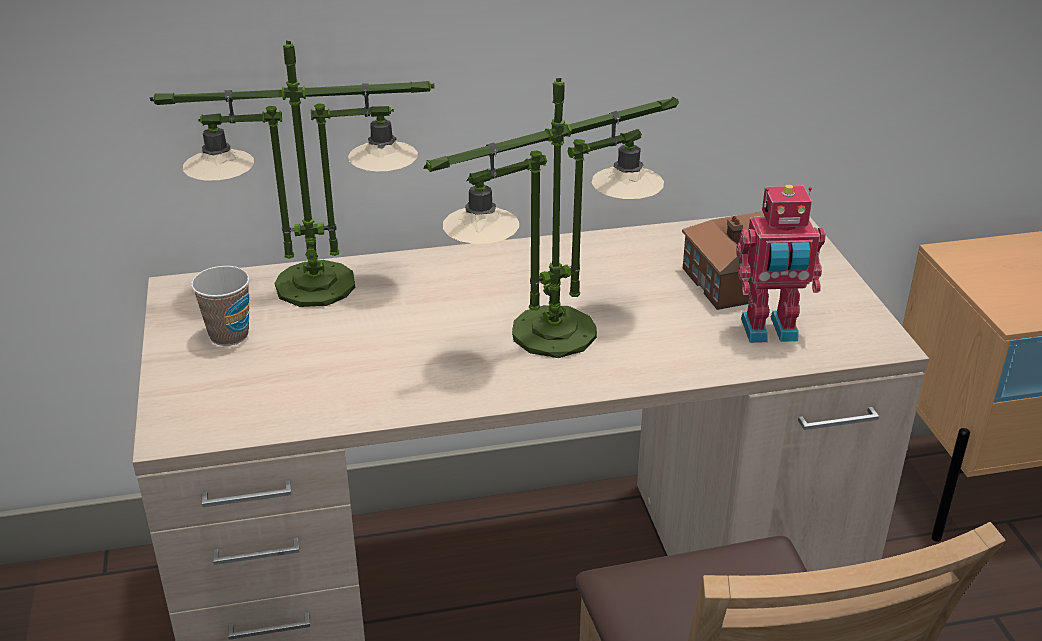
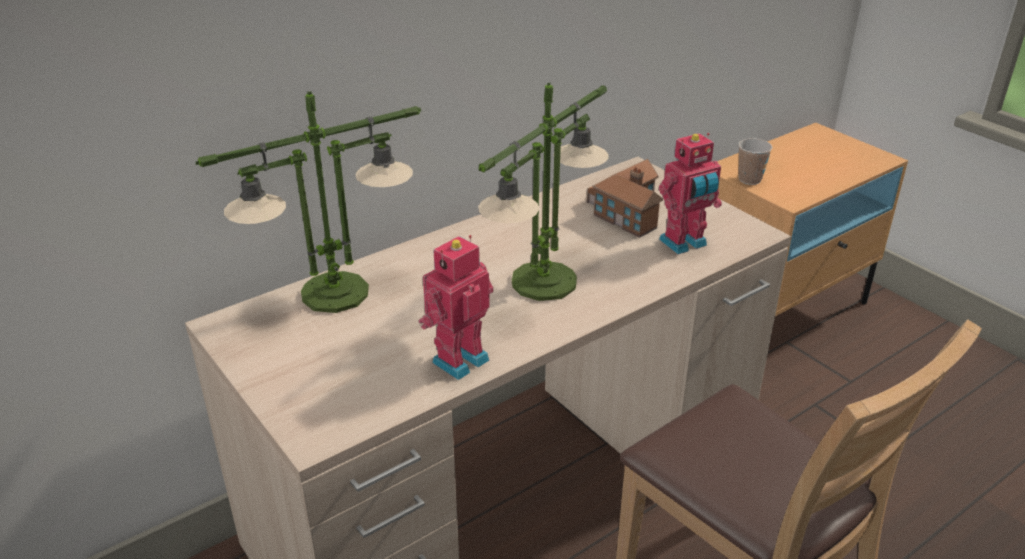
camera: 25 degrees left, 0 degrees up
cup [191,266,250,346] -> cup moved to [738,138,772,185]
none -> toy robot [419,235,493,380]

